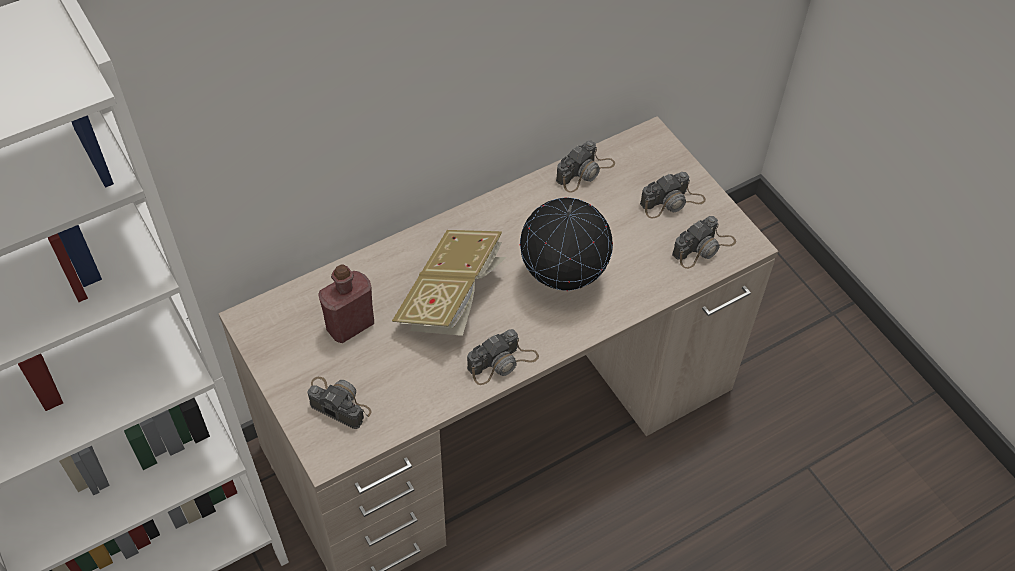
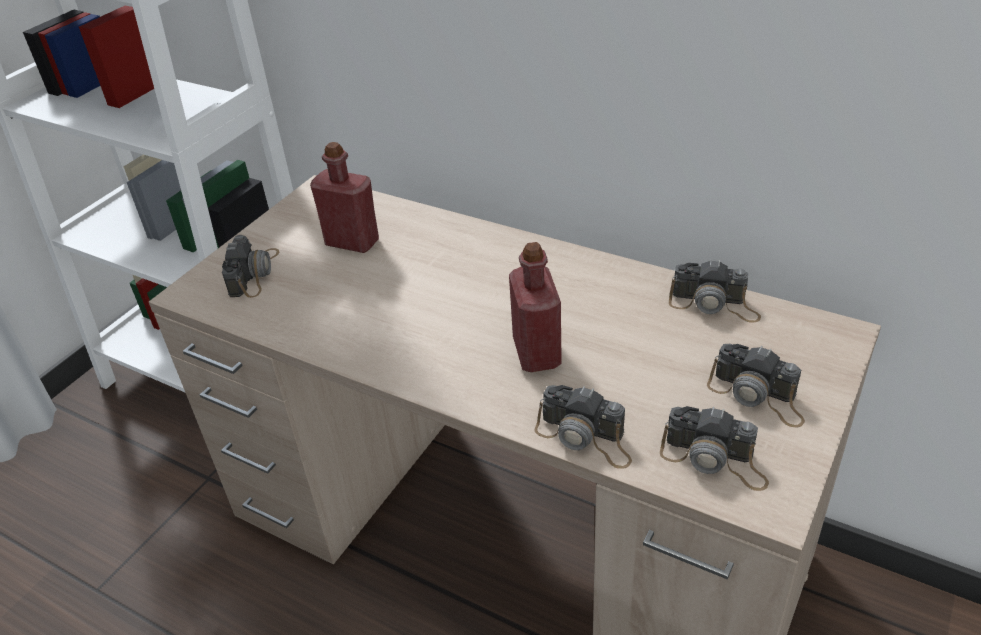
camera: 65 degrees right, 15 degrees down
book [392,230,506,336] -> none
camera [467,329,539,385] -> camera moved to [535,385,632,469]
globe [520,197,613,291] -> red bottle [509,242,562,372]

